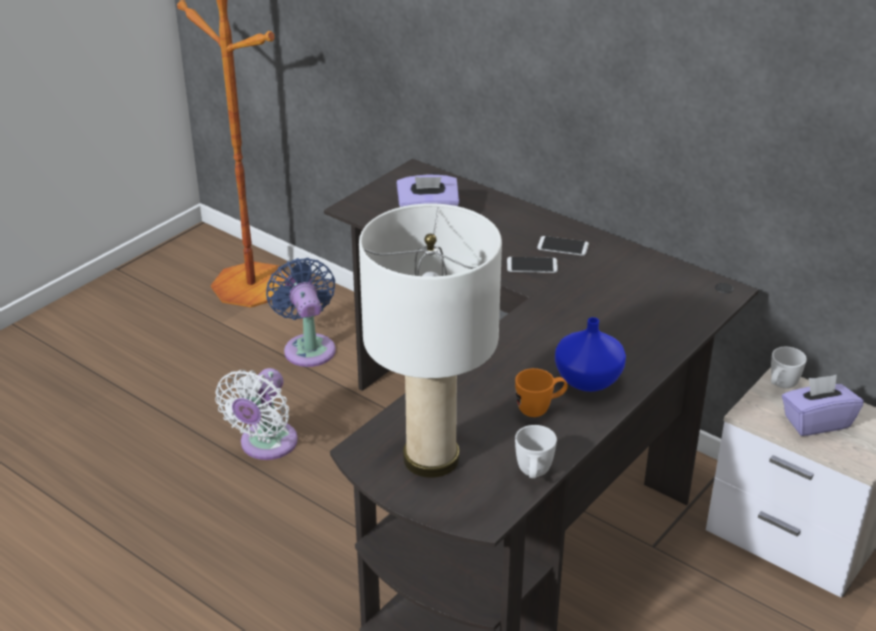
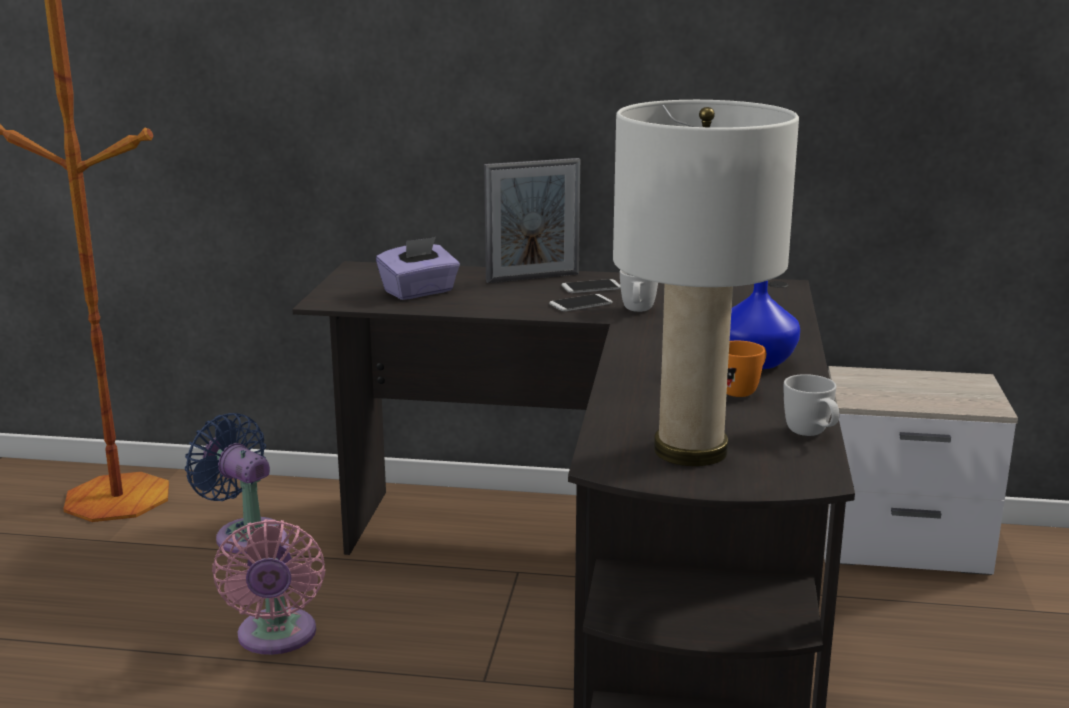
camera: 30 degrees left, 15 degrees down
white fan [215,368,298,460] -> pink fan [212,519,325,655]
white mug [771,347,807,389] -> white mug moved to [620,270,658,312]
purple tissue box [782,375,863,436] -> none
none -> picture frame [484,158,580,283]

